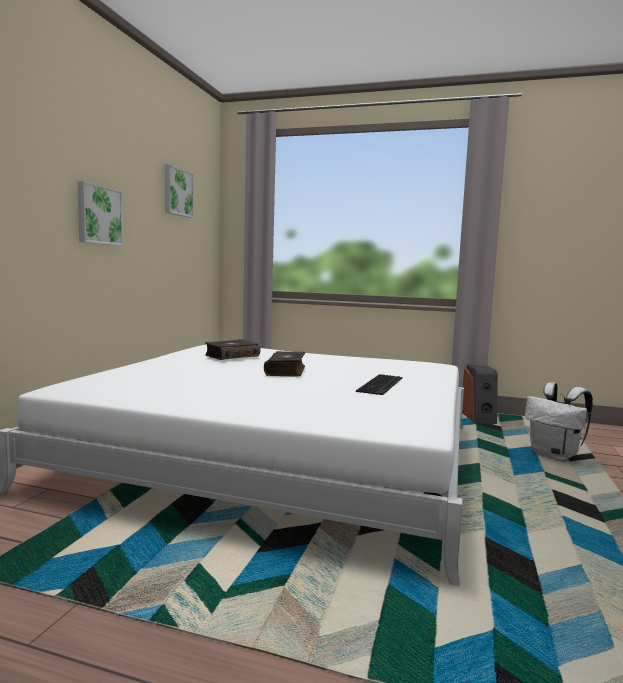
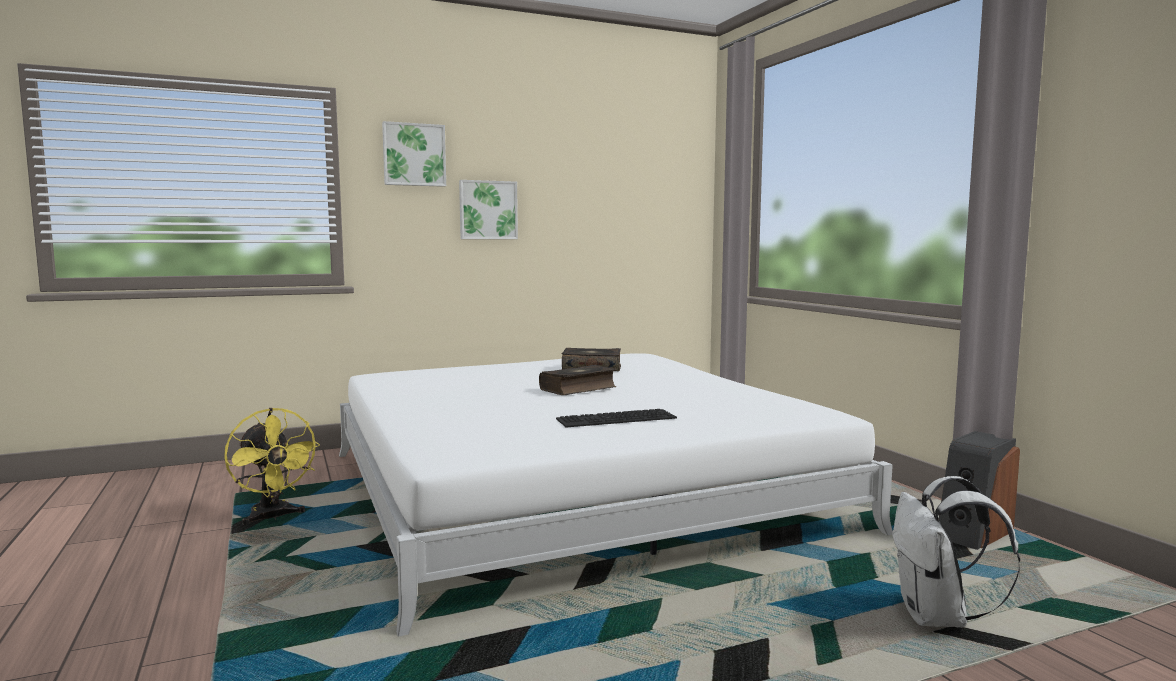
camera: 50 degrees right, 0 degrees up
picture [165,164,194,218] -> picture moved to [382,121,446,187]
none -> yellow fan [224,408,320,525]

